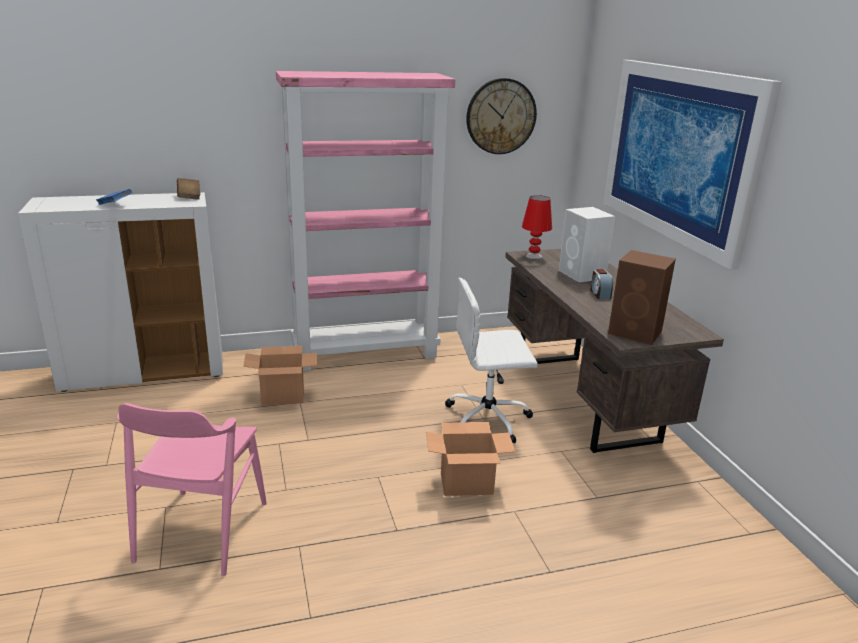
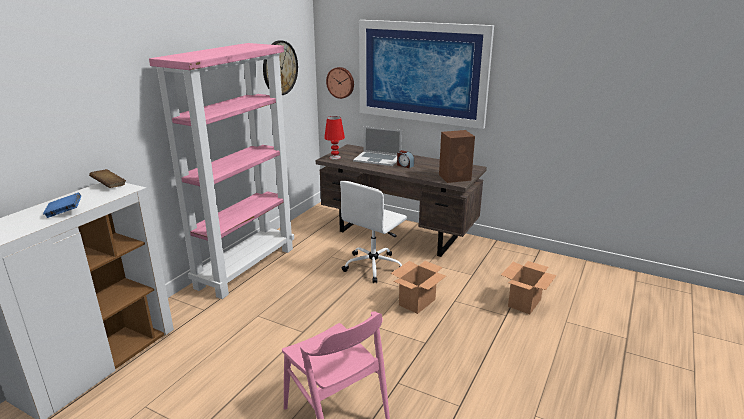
camera: 45 degrees left, 0 degrees up
cardboard box [243,346,317,405] -> cardboard box moved to [501,261,557,314]
white speaker [559,207,615,283] -> laptop [353,126,402,166]
none -> wall clock [326,67,354,99]

